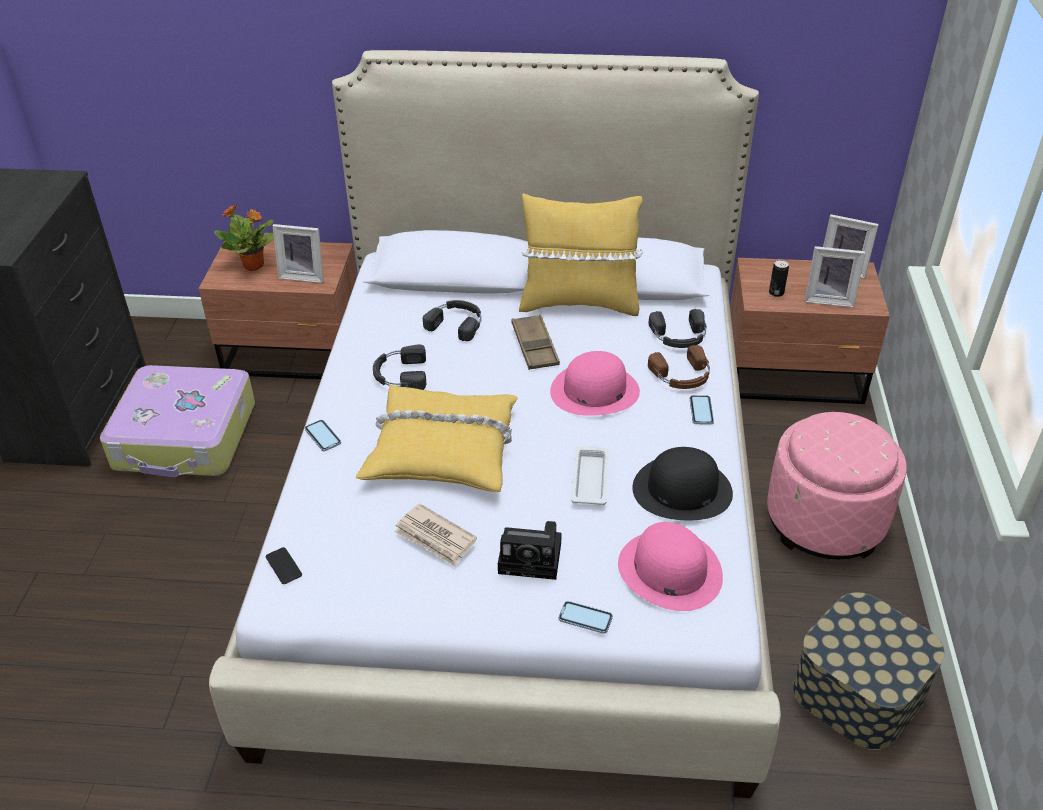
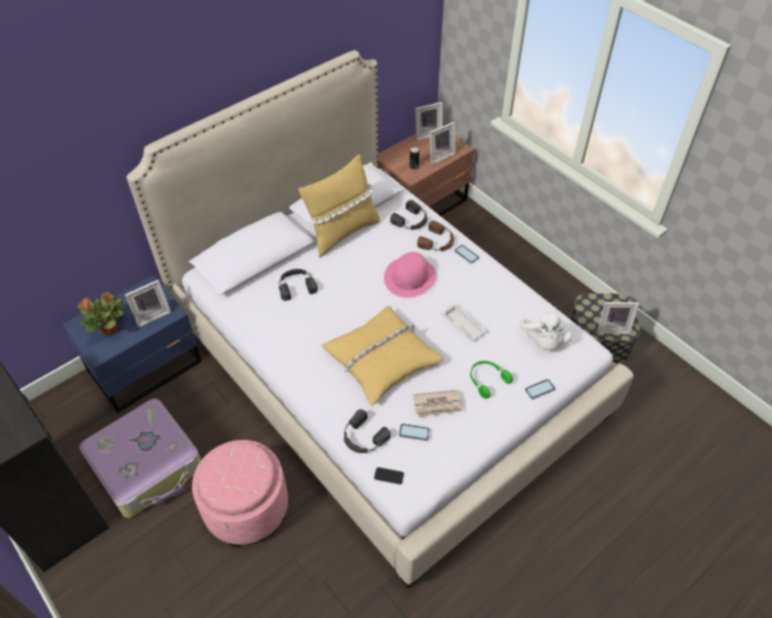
camera: 45 degrees left, 10 degrees up
brown nightstand [198,240,357,379] -> blue nightstand [62,275,202,413]
phone [305,420,341,451] -> phone moved to [399,424,430,441]
black headphones [373,344,426,390] -> black headphones moved to [344,409,390,453]
camera [498,521,562,580] -> green headphones [470,361,513,399]
brown tray [511,314,560,370] -> none
pink hat [618,522,723,611] -> white plush toy [520,311,572,351]
black hat [632,447,733,520] -> none
pink ottoman [767,412,907,559] -> pink ottoman moved to [192,440,288,547]
none -> picture frame [597,302,639,334]

